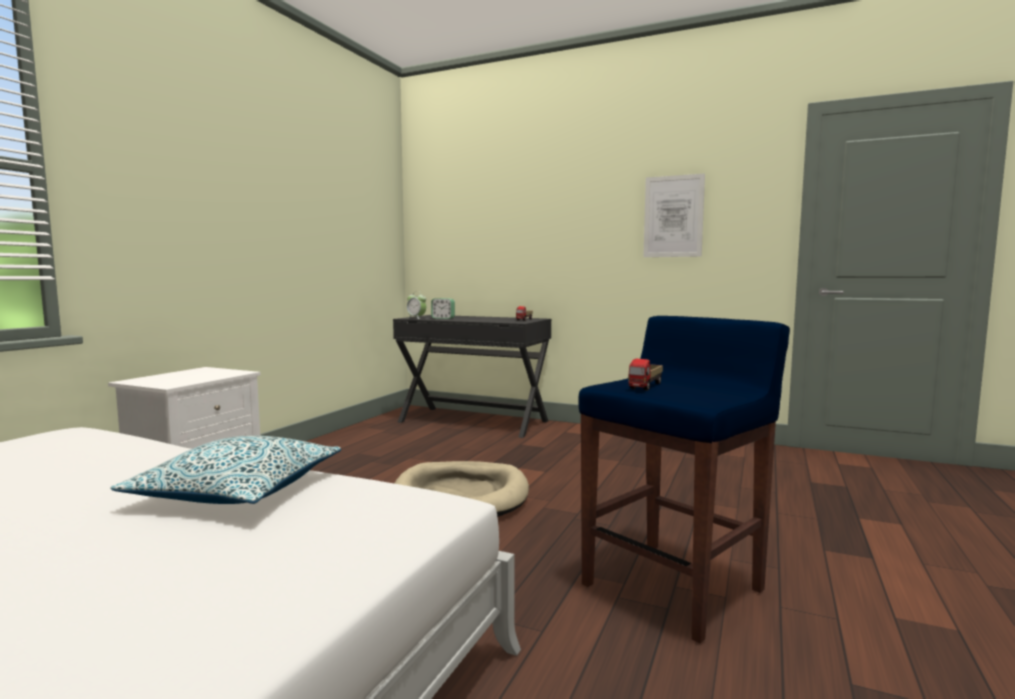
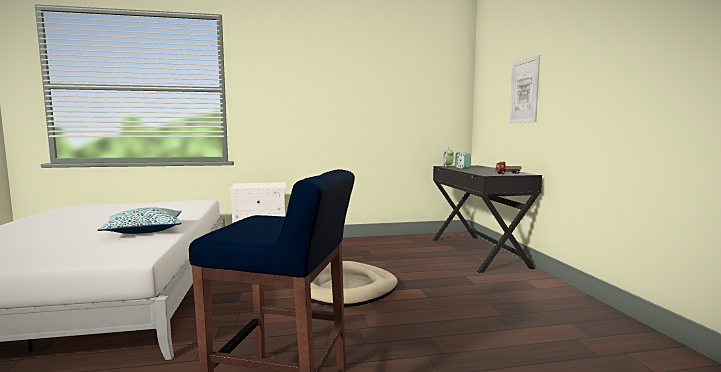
camera: 55 degrees right, 0 degrees up
toy truck [628,359,663,390] -> none
picture [643,173,705,257] -> picture moved to [509,55,540,123]

